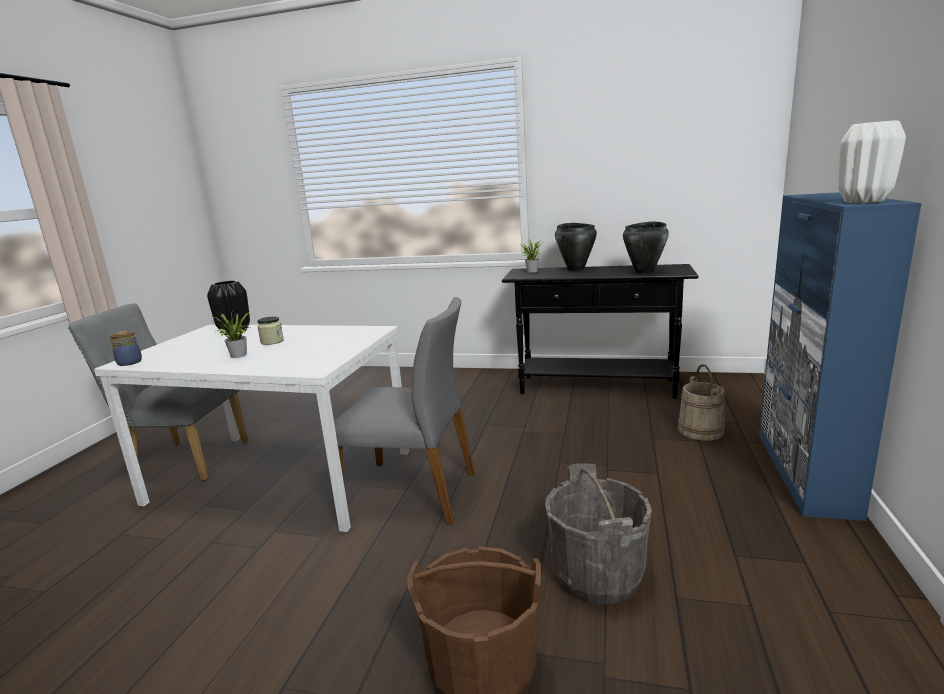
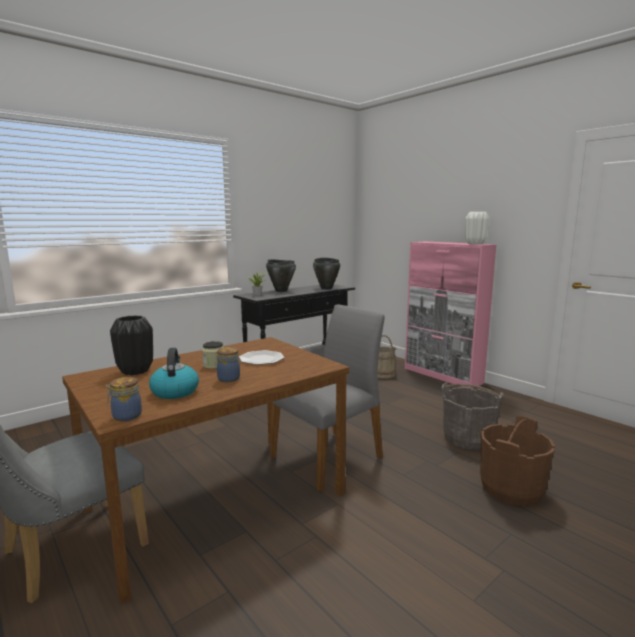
camera: 55 degrees left, 5 degrees down
white dining table [94,324,409,532] -> brown dining table [62,337,349,604]
potted plant [209,310,250,358] -> jar [217,347,240,382]
blue cabinet [759,192,922,521] -> pink cabinet [405,242,496,389]
none -> kettle [149,348,199,399]
none -> plate [239,350,285,365]

